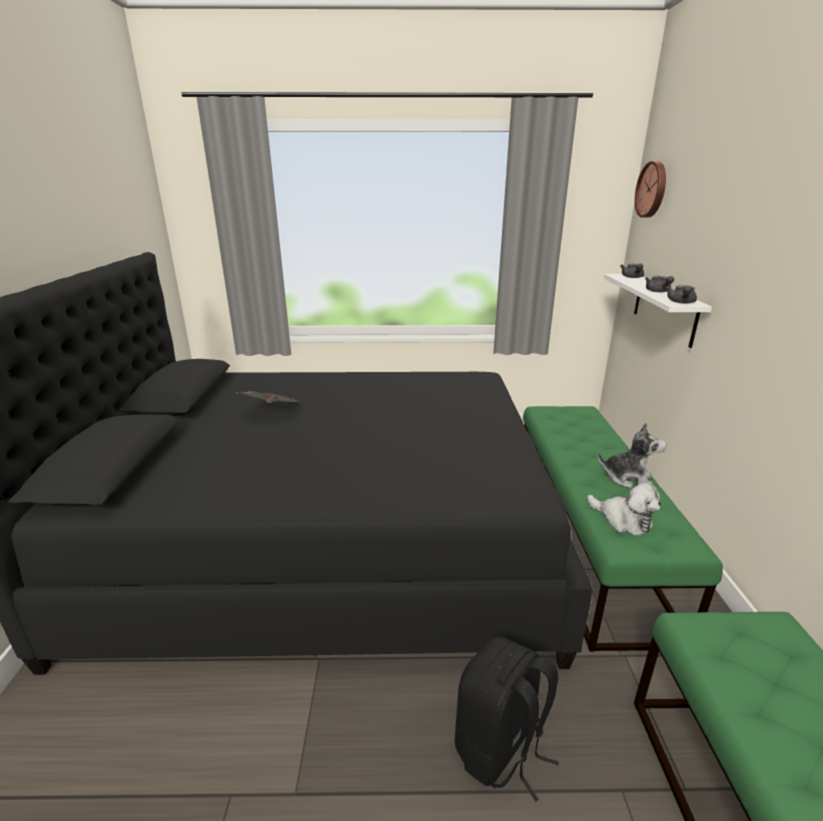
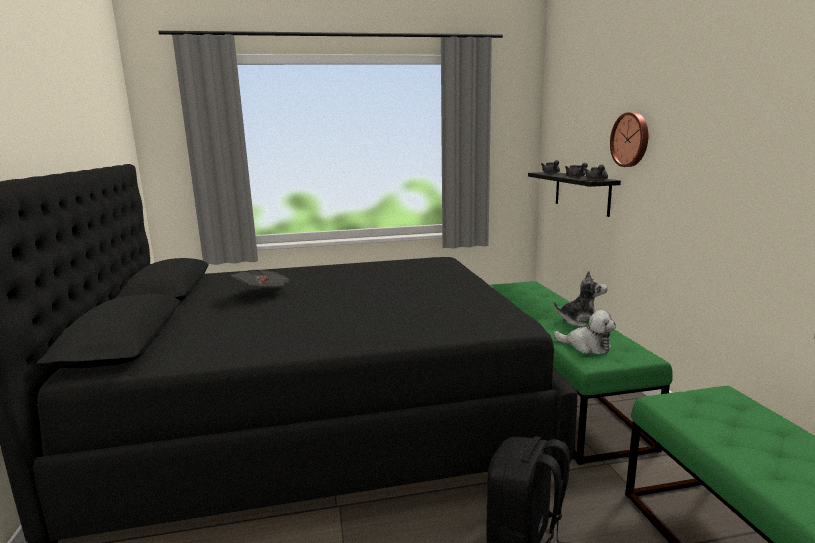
camera: 10 degrees left, 10 degrees down
white shelf [604,274,712,348] -> black shelf [528,172,621,217]
wall clock [635,161,666,218] -> wall clock moved to [610,112,648,167]

